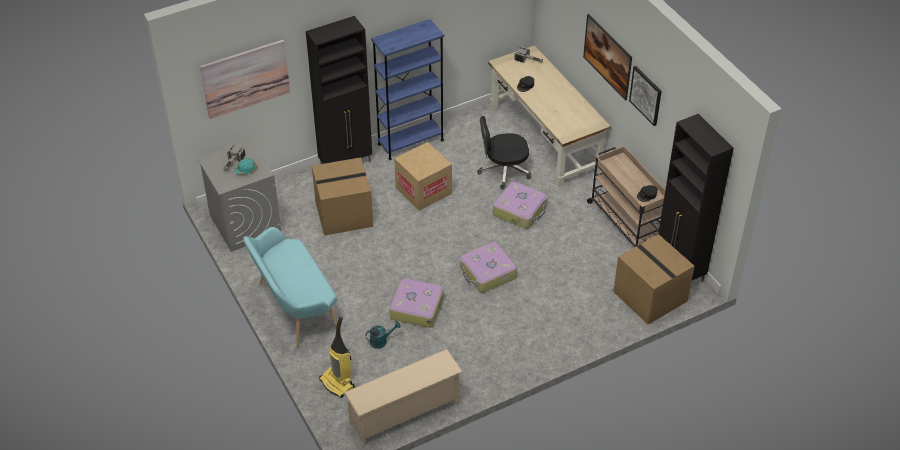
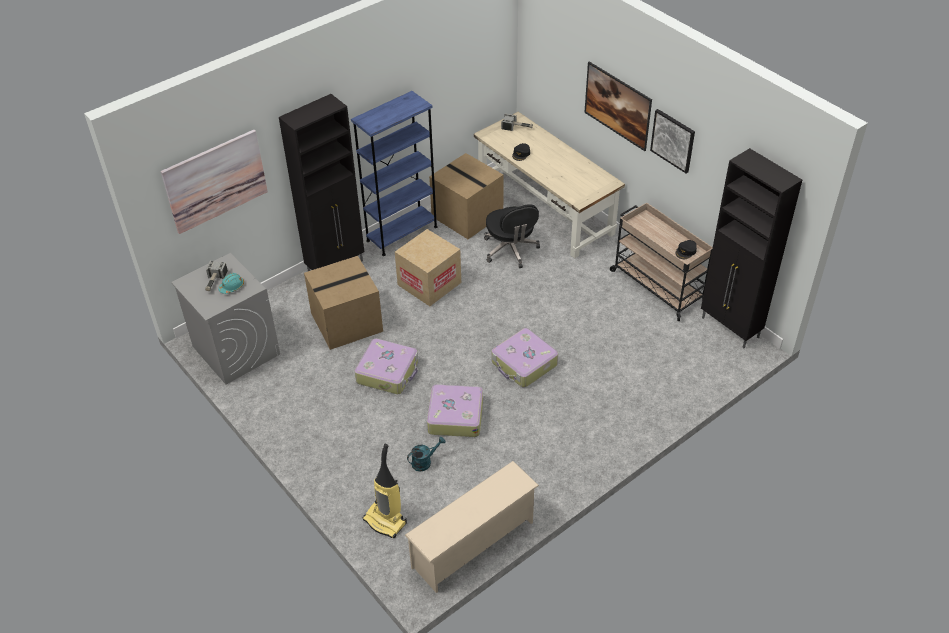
camera: 10 degrees left, 0 degrees up
turquoise bench [243,227,341,348] -> none
black office chair [478,116,531,190] -> black office chair turned 90 degrees counterclockwise [484,204,540,268]
suitcase [493,181,547,229] -> suitcase moved to [355,338,418,394]
cardboard box [613,234,695,324] -> cardboard box moved to [429,153,504,239]

